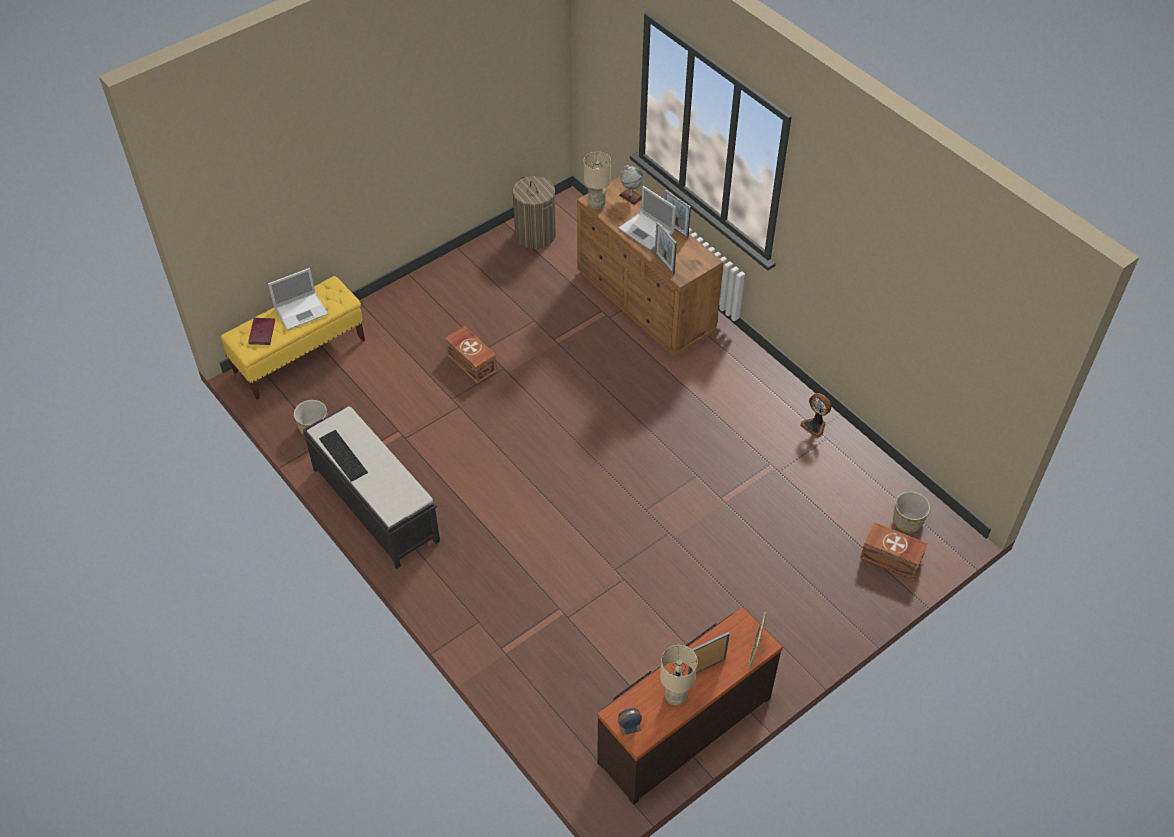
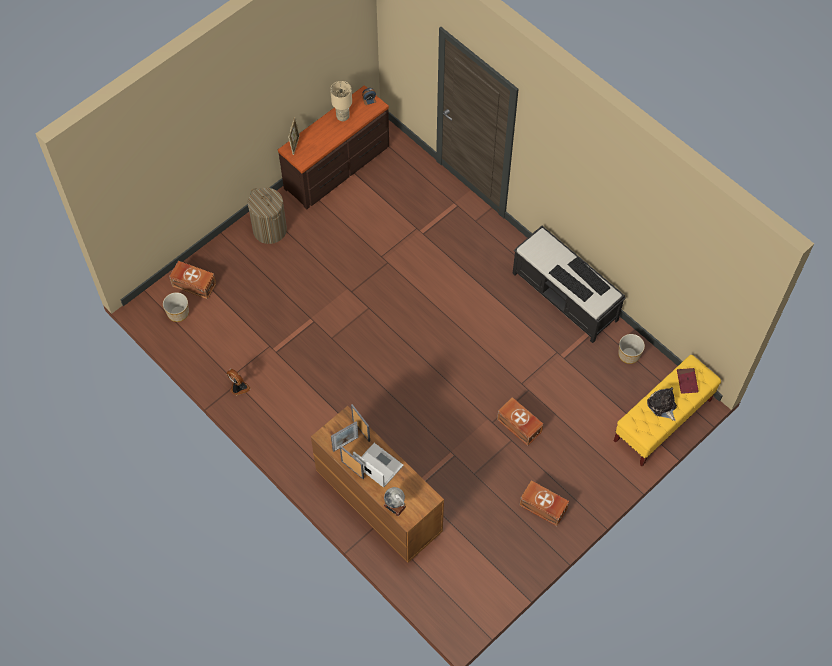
camera: 175 degrees right, 10 degrees up
laptop [268,268,328,330] -> plush toy [647,387,677,421]
laundry basket [512,176,556,249] -> laundry basket moved to [248,188,287,244]
beige table lamp [584,152,611,209] -> none
picture frame [688,632,730,675] -> picture frame moved to [331,421,359,452]
none -> brown storage box [520,480,569,526]
none -> keyboard [549,265,594,302]

